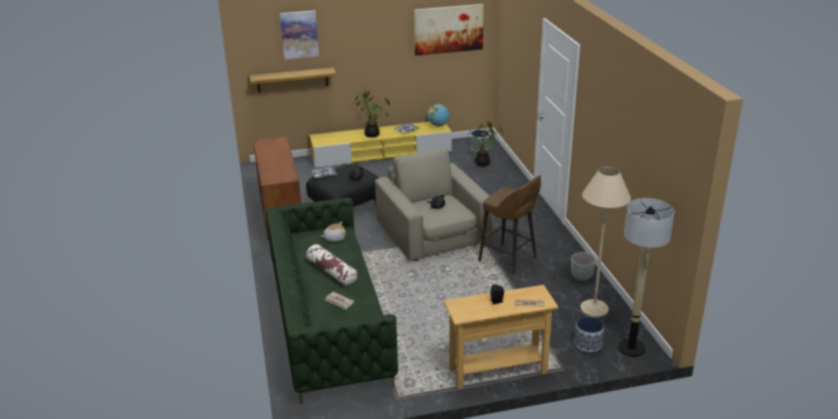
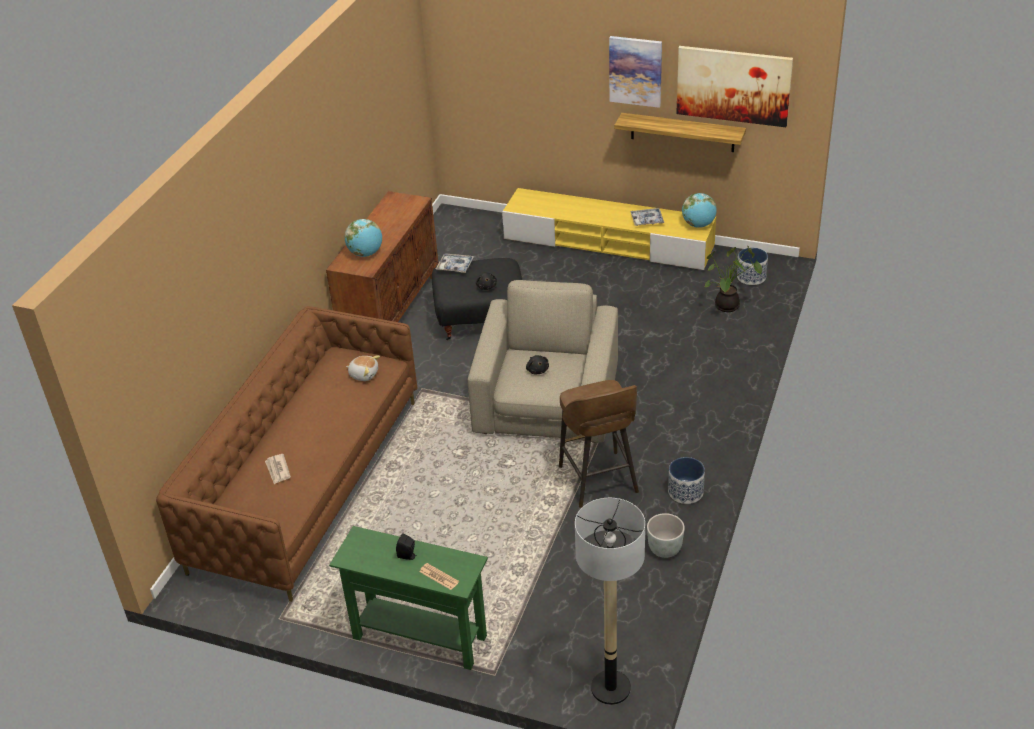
camera: 35 degrees right, 10 degrees up
shelf [249,67,336,93] -> shelf moved to [614,113,746,152]
green sofa [266,198,398,404] -> brown sofa [156,306,417,602]
picture [280,10,319,59] -> picture moved to [609,36,662,108]
pillow [306,244,358,286] -> none
potted plant [354,91,390,138] -> none
beige console table [444,285,559,389] -> green console table [329,526,488,670]
planter [575,316,604,352] -> planter moved to [668,457,705,504]
beige floor lamp [580,167,631,317] -> none
none -> globe [345,219,382,257]

